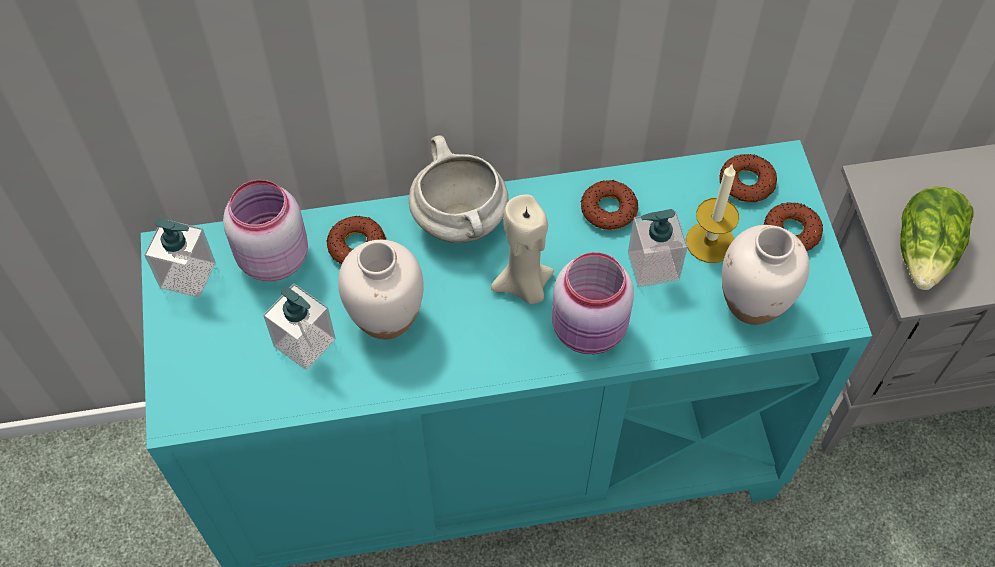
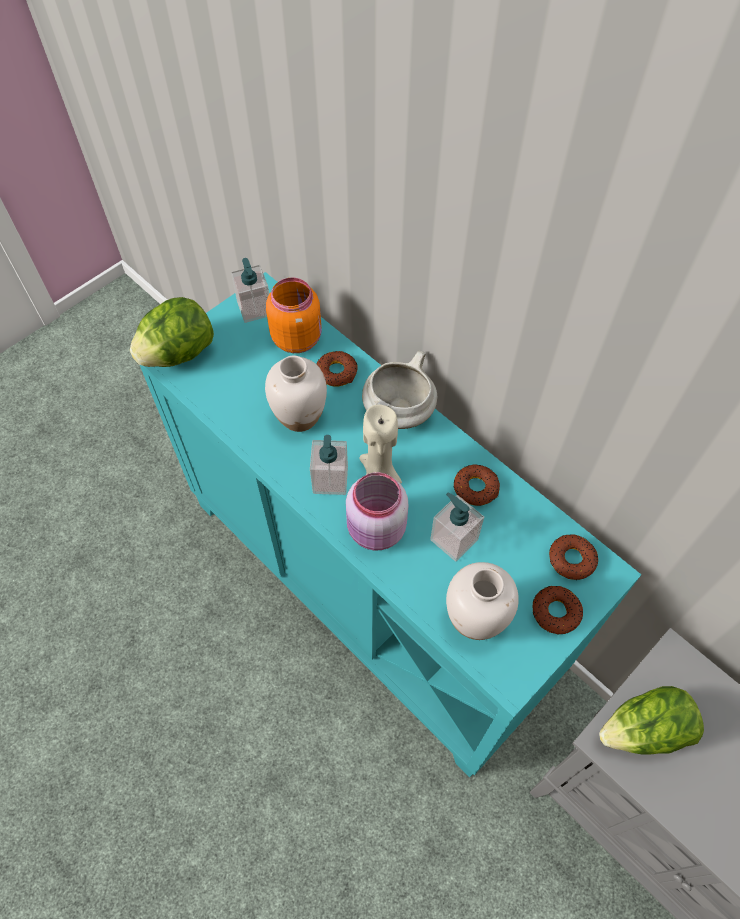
camera: 55 degrees right, 0 degrees up
pink jar [223,180,308,281] -> orange jar [266,278,322,353]
soap dispenser [263,284,336,370] -> soap dispenser moved to [310,435,348,495]
candle [686,165,739,263] -> none
none -> lettuce [130,297,214,367]

